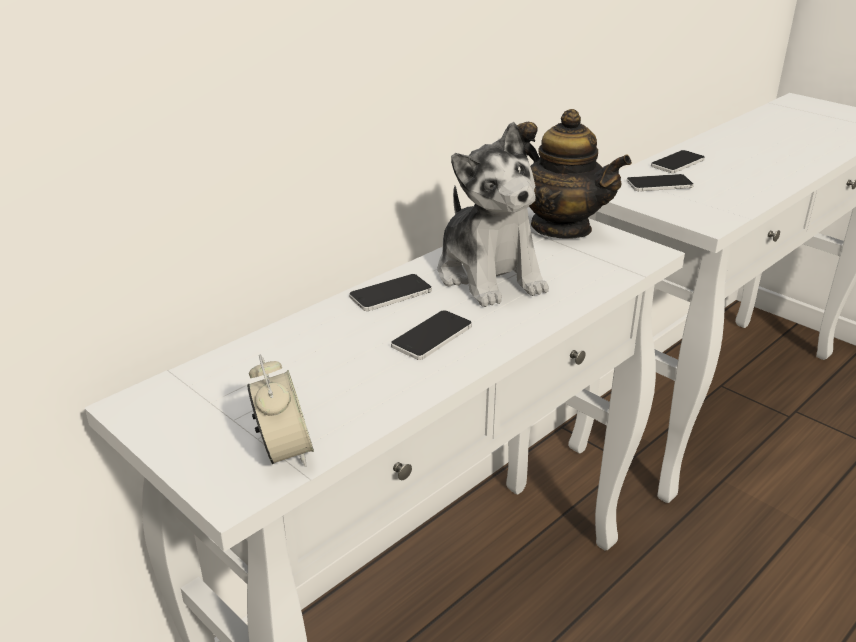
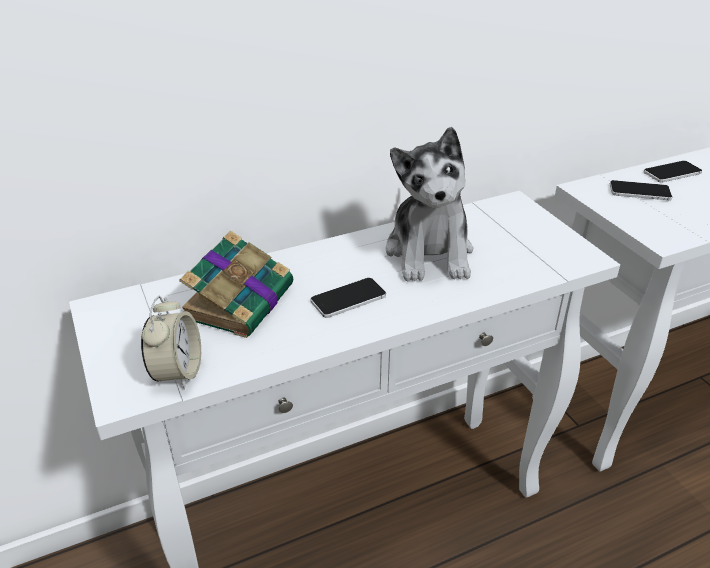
camera: 20 degrees right, 5 degrees up
phone [349,274,432,311] -> none
teapot [517,109,632,238] -> none
none -> book [179,230,293,338]

